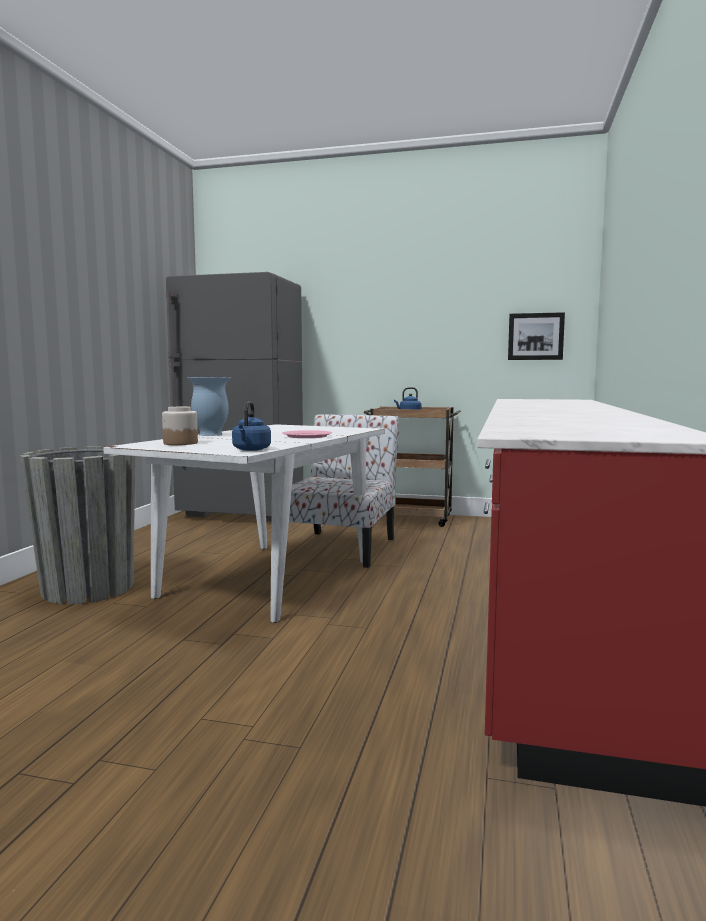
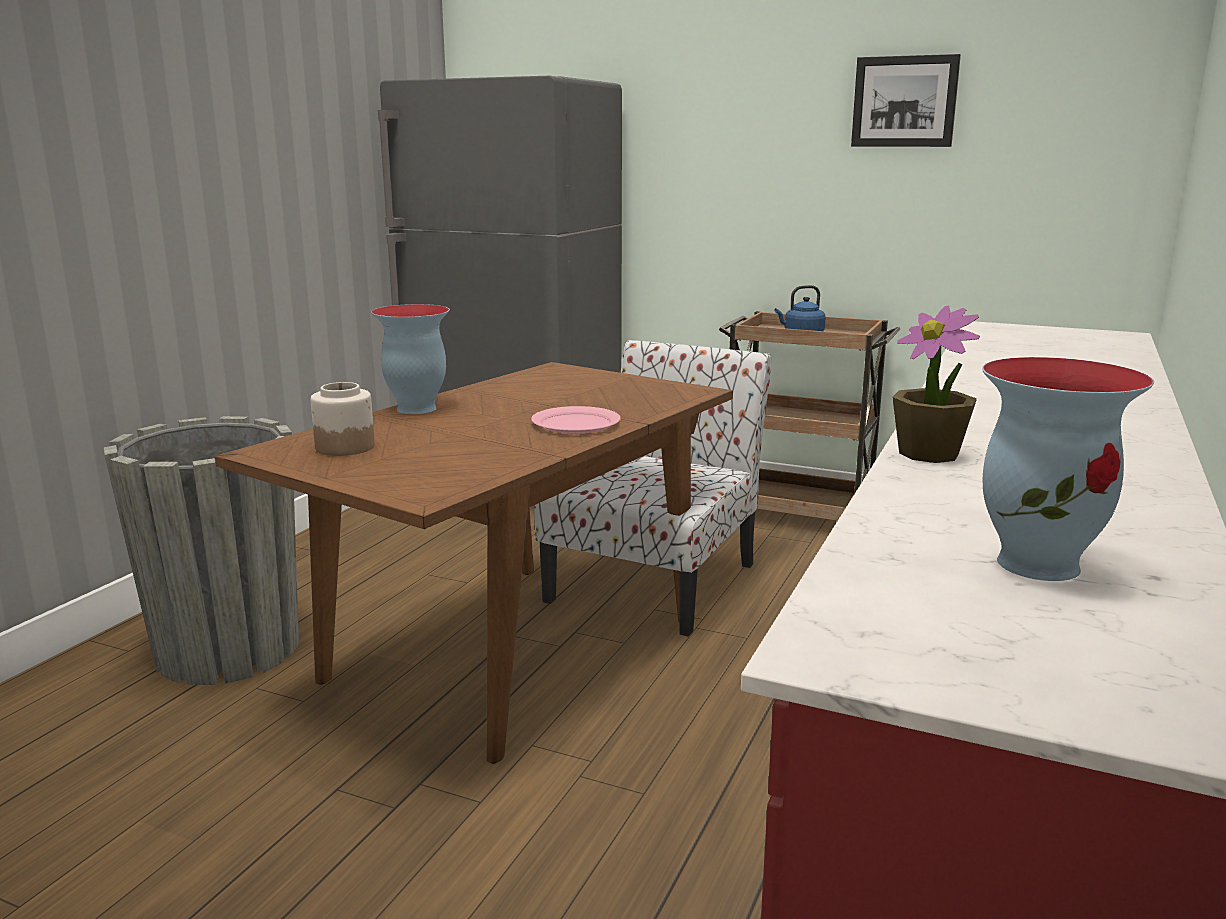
camera: 10 degrees right, 10 degrees up
white dining table [103,424,384,623] -> brown dining table [215,362,733,764]
blue kettle [232,402,271,451] -> none
picture [508,312,565,360] -> picture moved to [851,54,961,147]
none -> potted plant [892,305,980,463]
none -> vase [982,357,1154,581]

